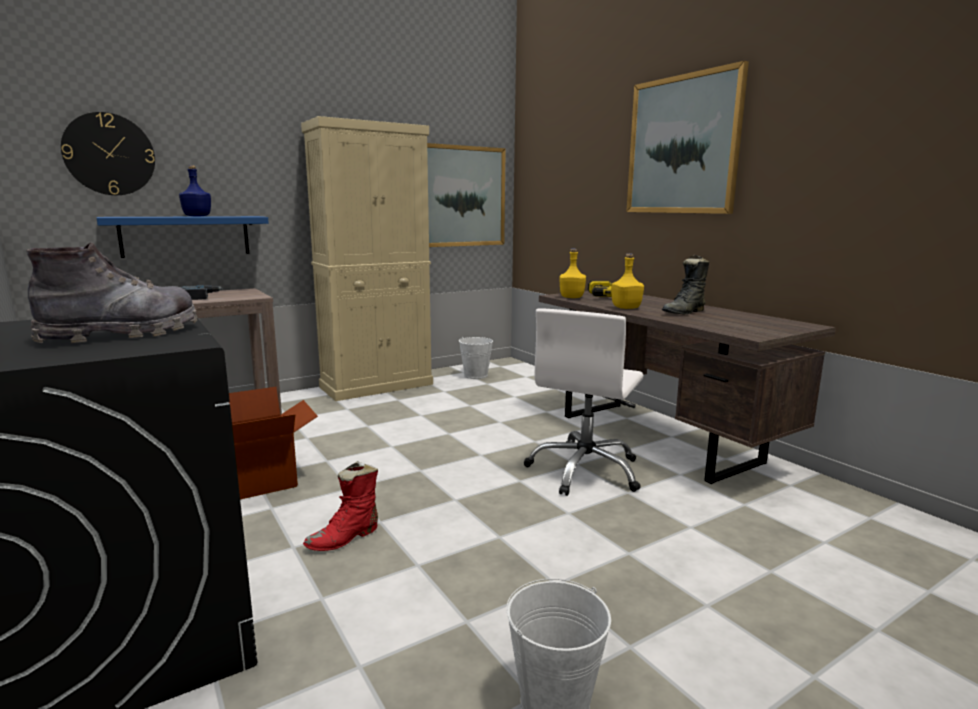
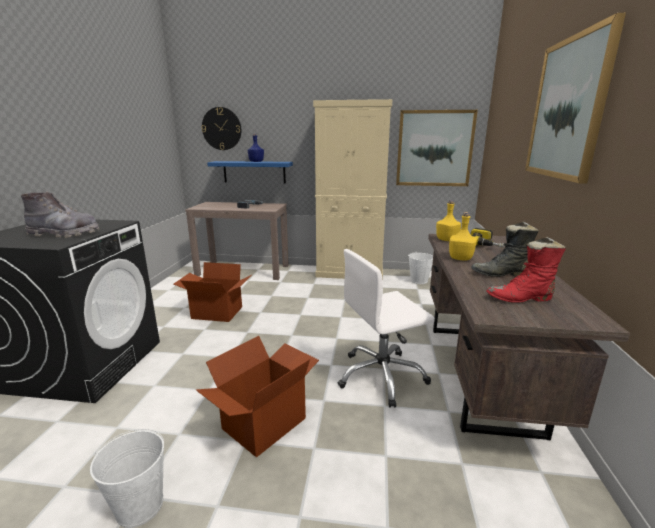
camera: 40 degrees right, 5 degrees up
red boot [303,461,378,551] -> red boot moved to [486,237,566,303]
none -> cardboard box [196,336,319,457]

